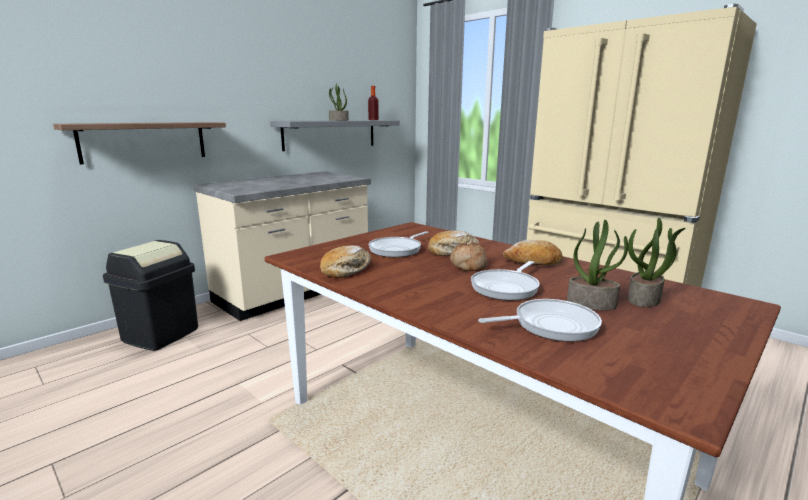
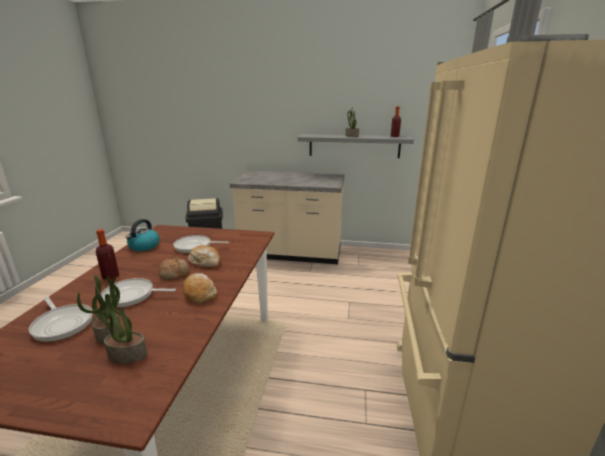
camera: 55 degrees right, 5 degrees up
shelf [53,122,226,165] -> none
bread [320,245,371,278] -> kettle [126,219,160,251]
none -> bottle [96,229,119,280]

